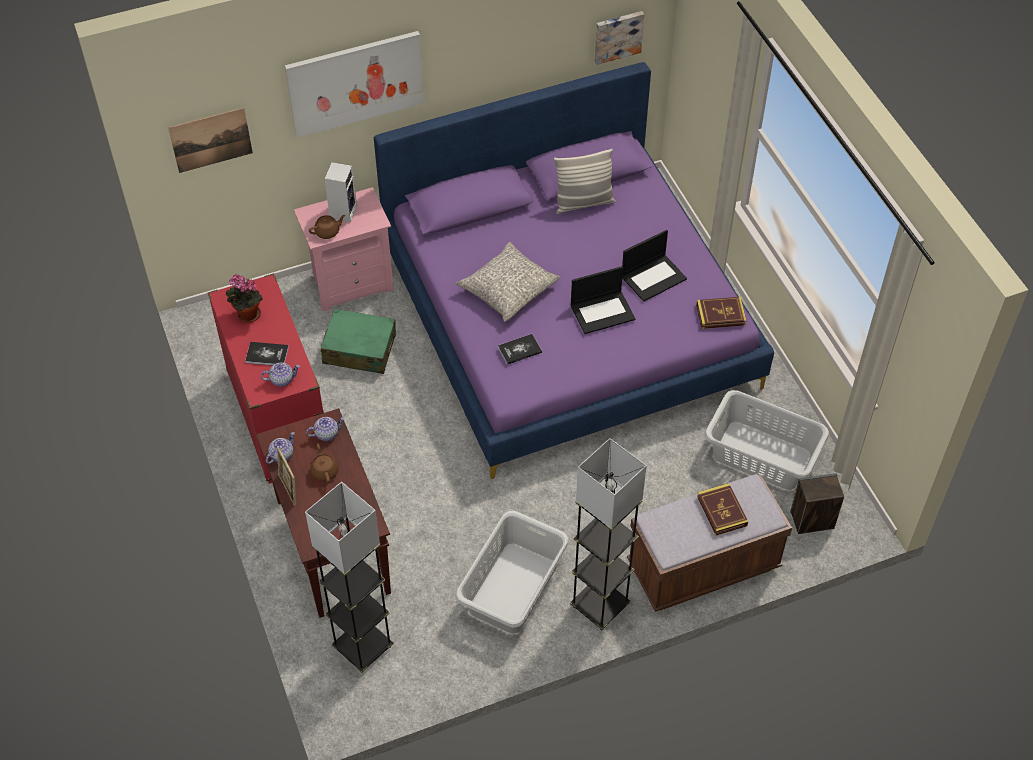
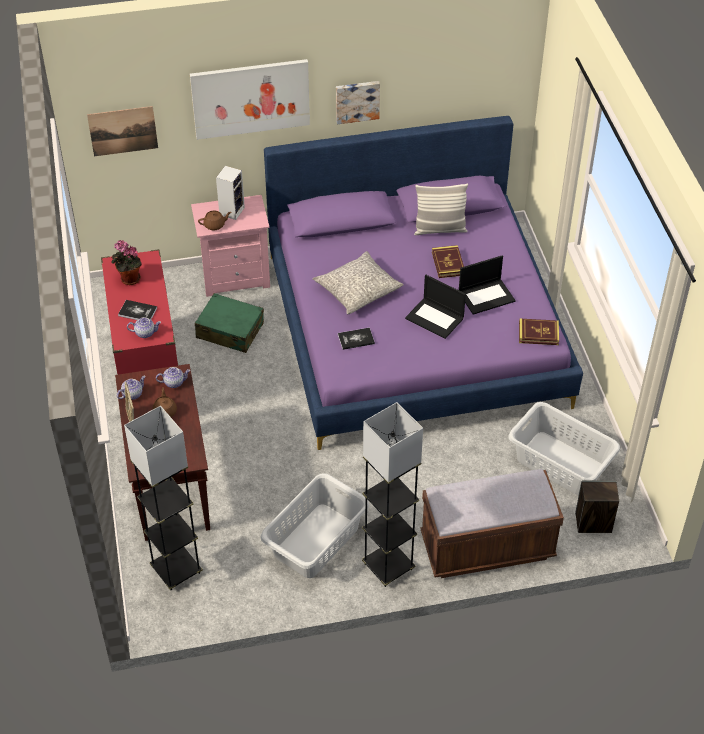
camera: 10 degrees right, 5 degrees down
laptop [571,266,636,334] -> laptop turned 45 degrees clockwise [405,275,466,339]
picture [595,11,644,65] -> picture moved to [336,81,380,124]
book [697,483,748,535] -> book moved to [432,245,464,278]

